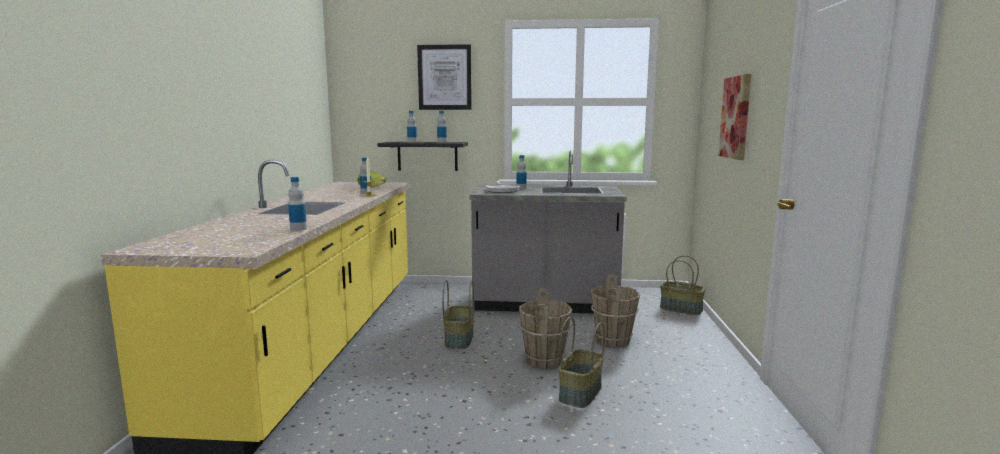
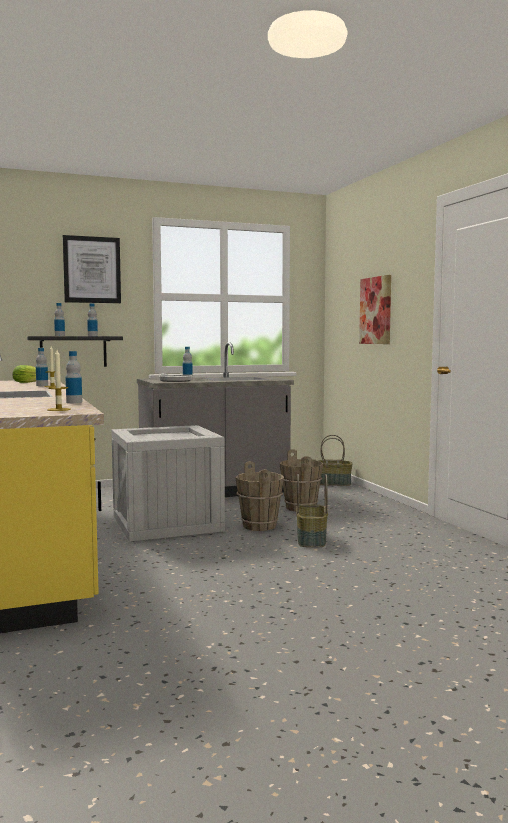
camera: 25 degrees left, 5 degrees down
basket [442,280,474,349] -> crate [112,425,225,542]
none -> candle [47,350,71,411]

